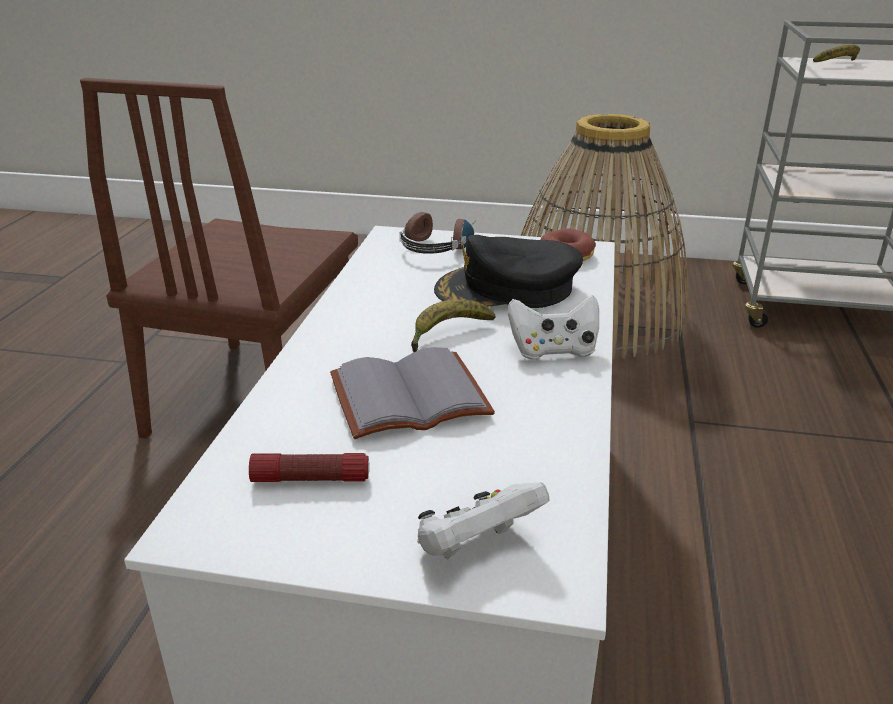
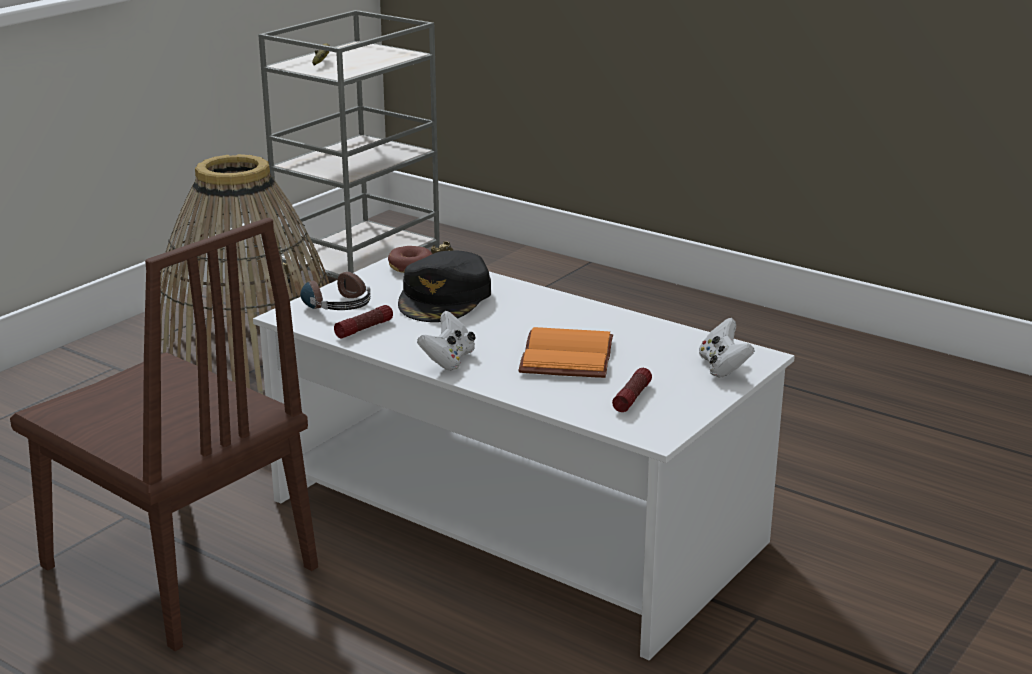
camera: 65 degrees left, 5 degrees down
grey book [330,347,495,439] -> orange book [518,327,613,378]
banana [411,300,496,352] -> none
white game controller [508,295,599,360] -> white game controller moved to [417,311,476,371]
none -> flashlight [334,305,393,338]

